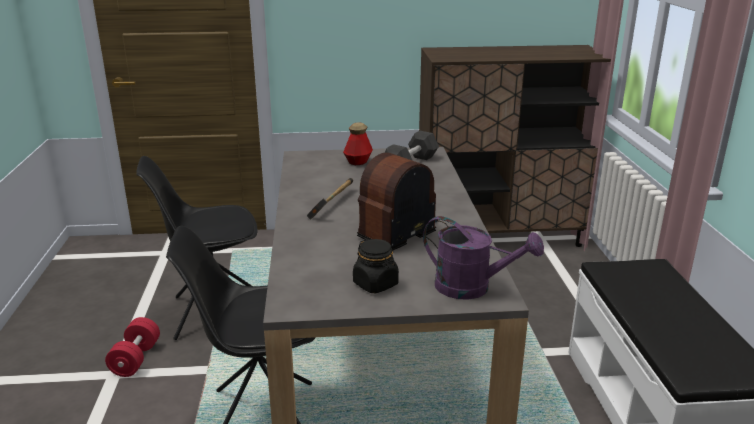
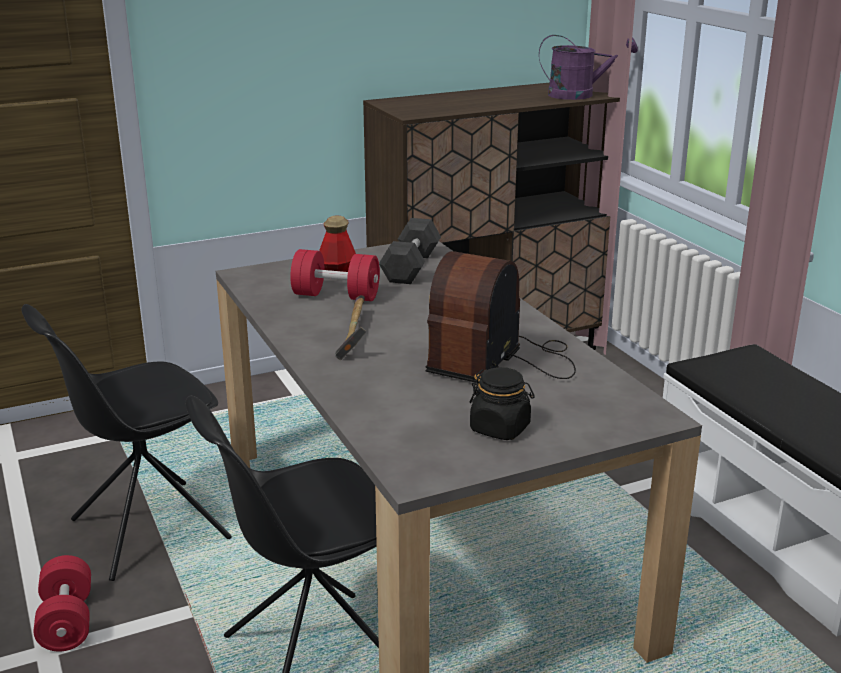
camera: 20 degrees left, 0 degrees up
purple watering can [423,216,544,300] -> purple watering can moved to [539,35,638,100]
none -> red dumbbell [290,249,380,301]

